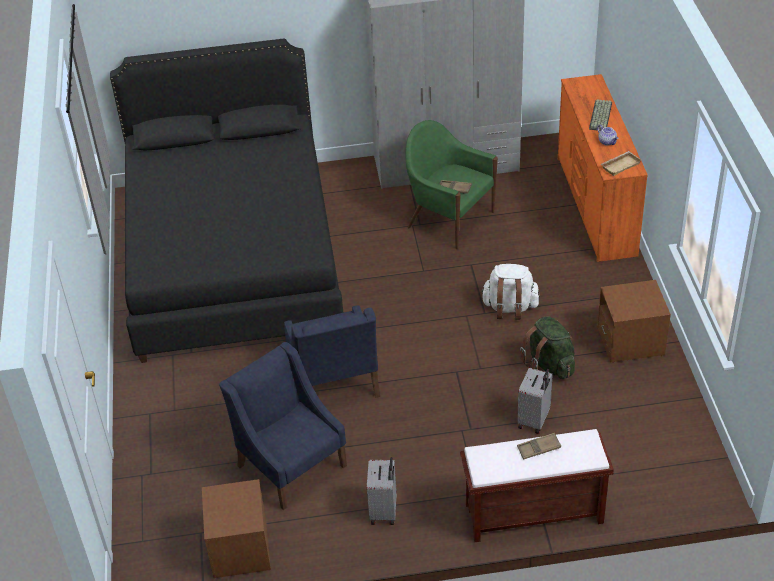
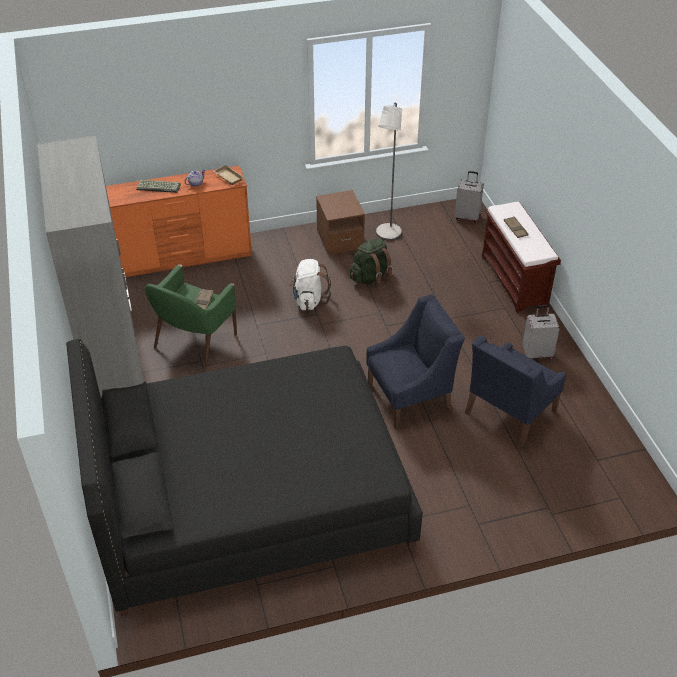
camera: 100 degrees left, 0 degrees up
brown nightstand [202,479,271,578] -> none
grey suitcase [517,368,553,434] -> grey suitcase moved to [455,171,484,224]
none -> grey floor lamp [376,103,402,241]

